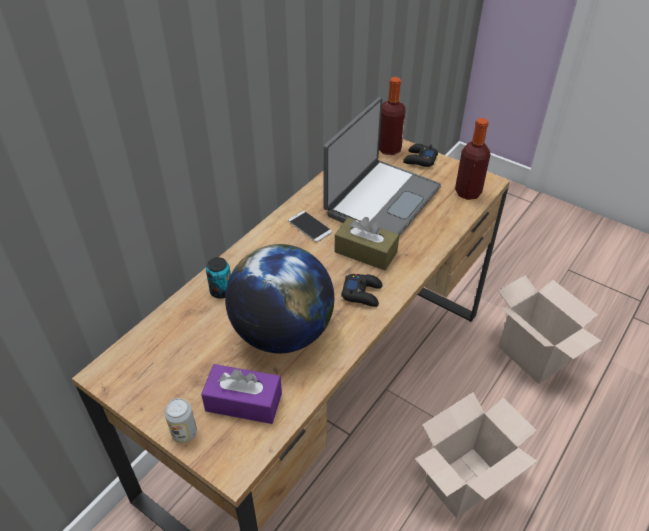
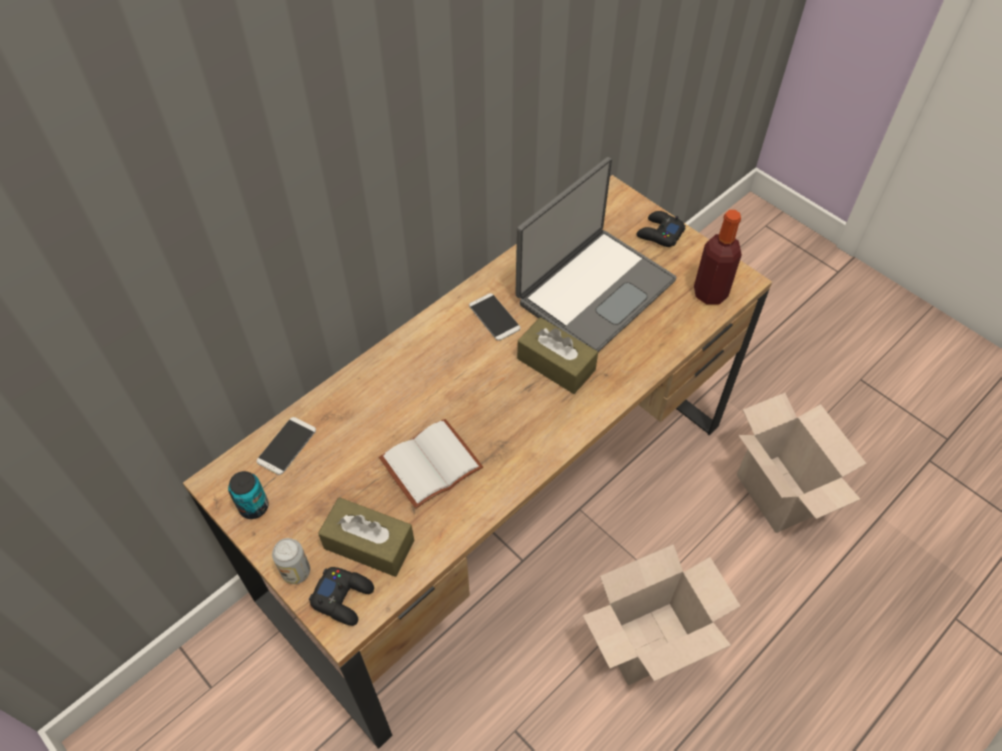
camera: 10 degrees right, 10 degrees up
purple tissue box [201,364,282,424] -> brown tissue box [318,497,414,577]
can [206,257,231,299] -> can moved to [228,471,269,519]
globe [225,244,335,353] -> white book [379,419,483,509]
black game controller [341,274,382,307] -> black game controller moved to [309,567,374,626]
bottle [379,77,406,155] -> none
none -> phone [257,417,316,475]

